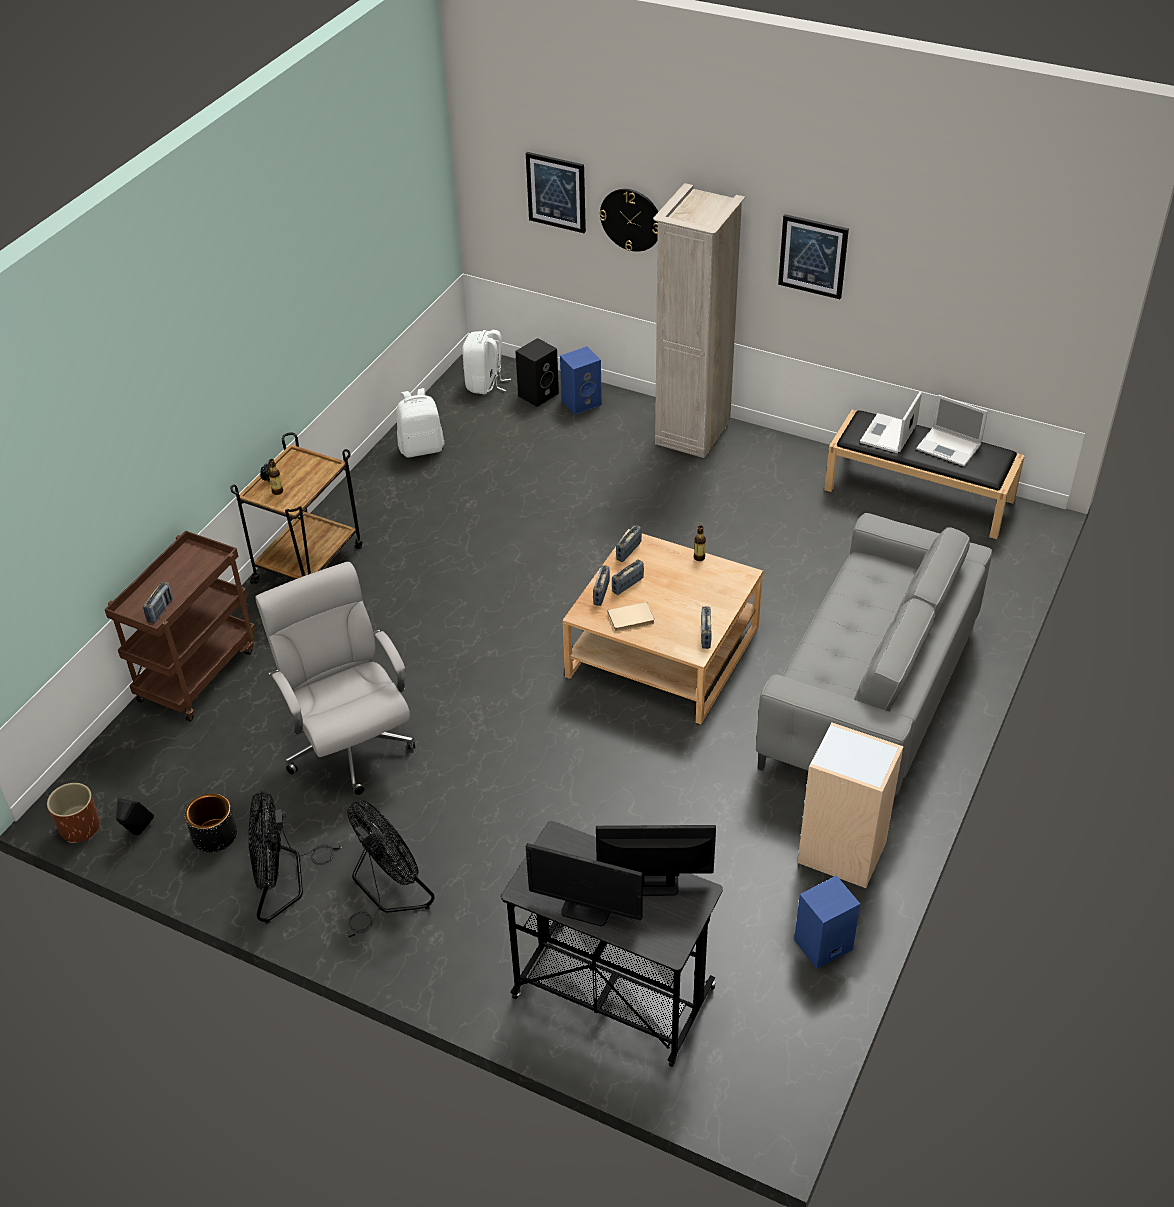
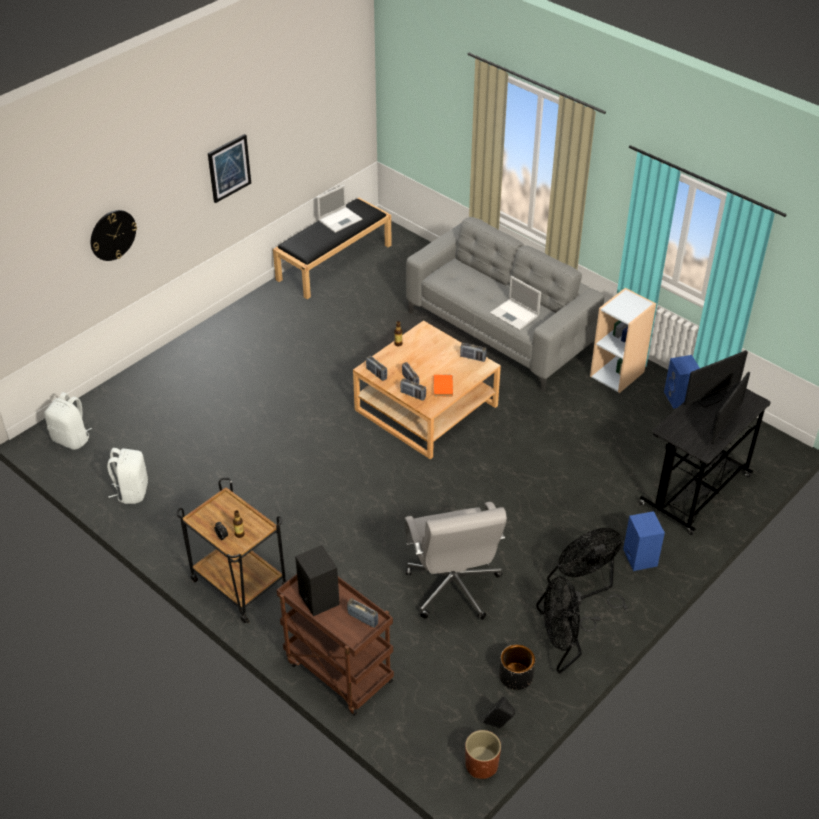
camera: 75 degrees left, 0 degrees up
black fan [248,790,342,925] -> black fan turned 75 degrees clockwise [536,576,600,674]
grey office chair [255,562,415,795] -> grey office chair turned 90 degrees counterclockwise [405,502,507,620]
black speaker [515,338,559,407] -> black speaker moved to [295,545,340,616]
picture [526,152,586,233] -> none
blue speaker [560,346,602,415] -> blue speaker moved to [623,511,665,571]
monitor [596,825,716,896] -> monitor turned 135 degrees counterclockwise [684,350,748,407]
beige book [607,602,654,631] -> orange book [434,375,453,397]
beige cabinet [653,183,745,458] -> none
laptop [860,391,922,453] -> laptop moved to [490,276,541,330]

